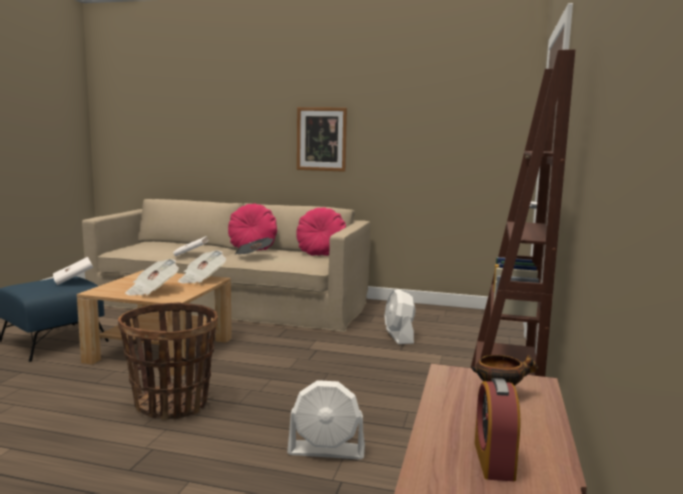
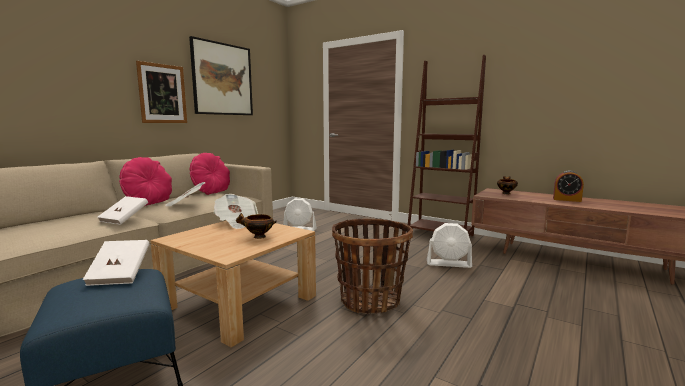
camera: 70 degrees left, 0 degrees up
newspaper [125,259,179,295] -> bowl [236,213,277,239]
white fan [287,380,365,459] -> white fan turned 75 degrees clockwise [427,223,472,268]
none -> picture [189,36,253,115]

